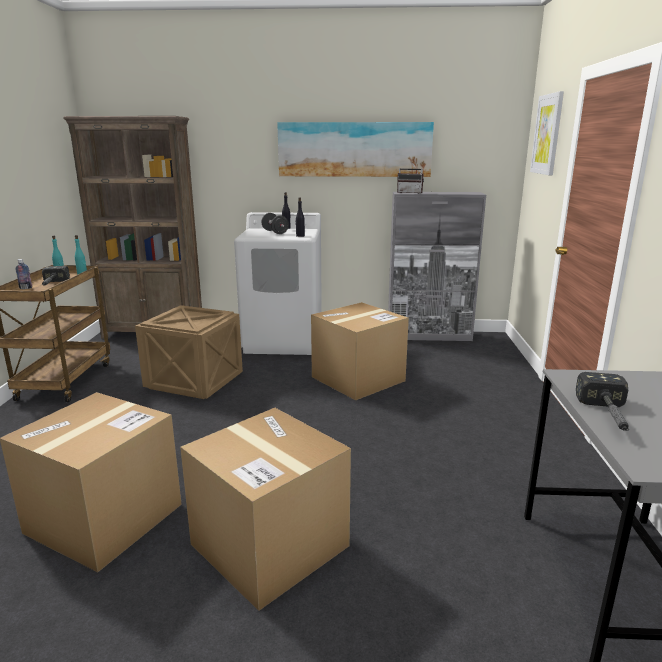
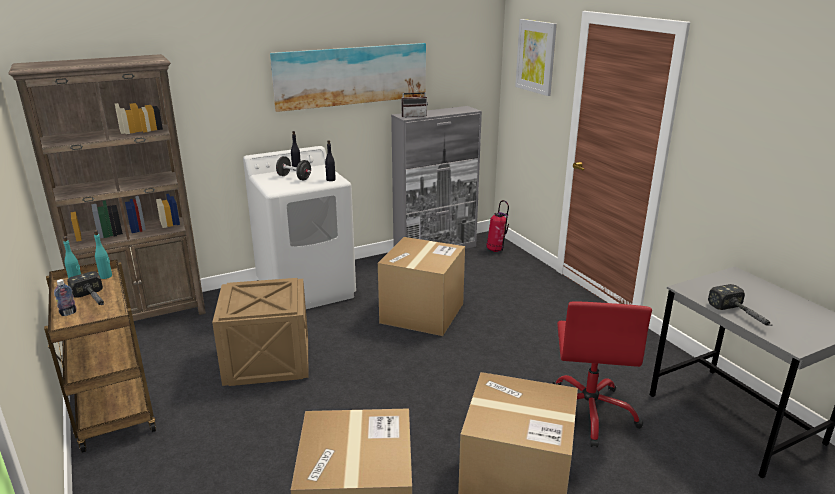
camera: 30 degrees left, 5 degrees up
none -> fire extinguisher [486,200,509,252]
none -> red office chair [552,301,652,448]

